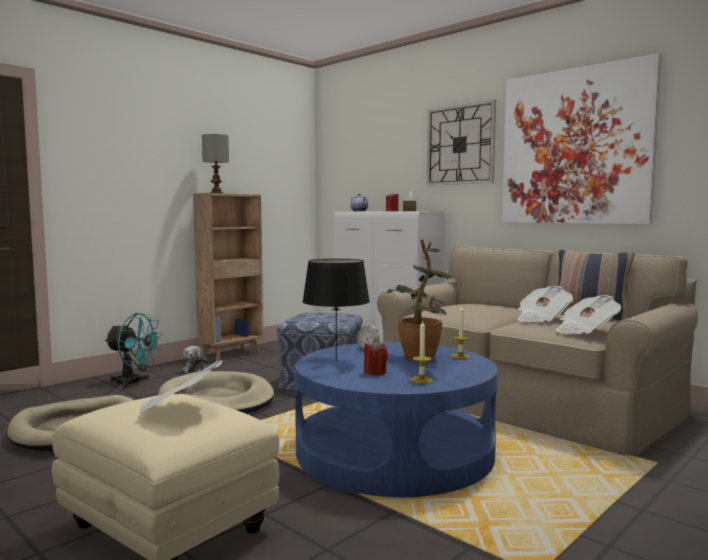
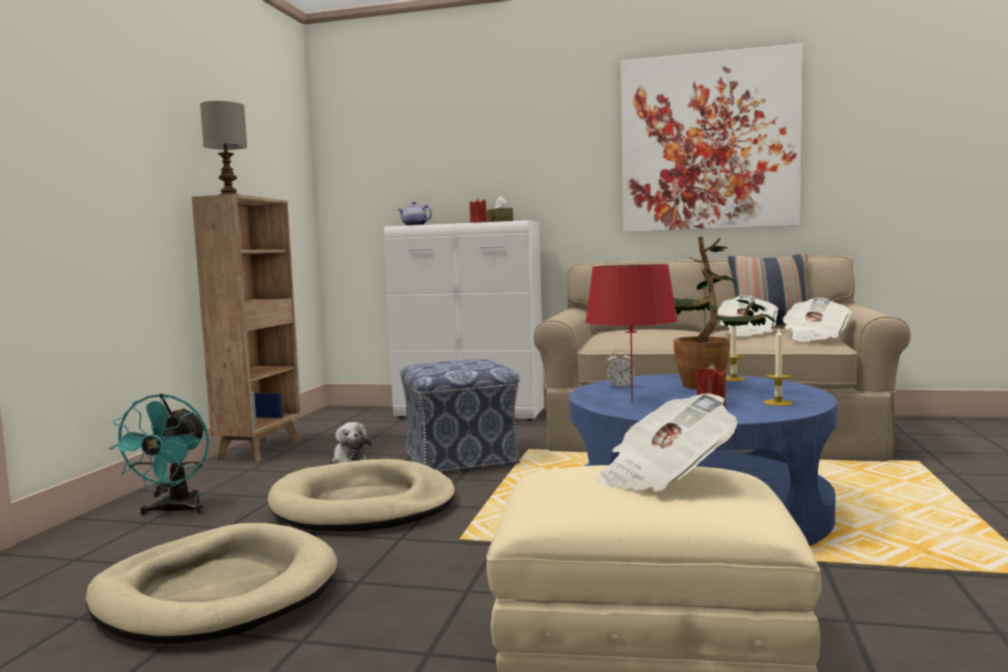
camera: 30 degrees left, 0 degrees up
turquoise fan [105,313,162,389] -> turquoise fan turned 105 degrees clockwise [108,394,209,516]
plush toy [183,346,208,374] -> plush toy moved to [332,422,371,463]
black table lamp [302,259,370,361] -> red table lamp [585,264,678,402]
wall clock [427,100,496,186] -> none

